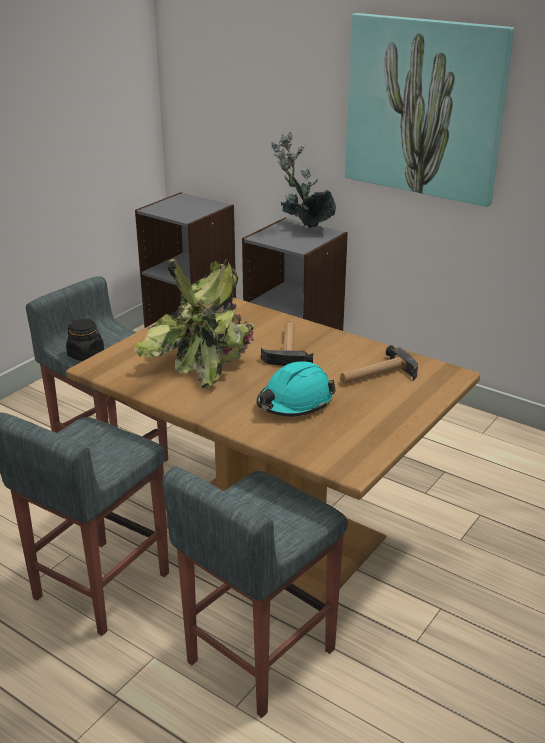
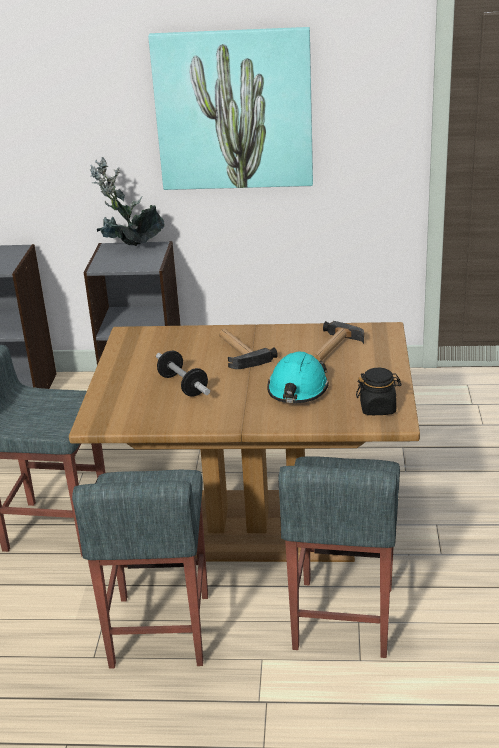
camera: 30 degrees left, 0 degrees up
black jar [66,319,104,361] -> black jar moved to [356,368,402,415]
potted plant [134,259,255,388] -> dumbbell [156,351,210,397]

